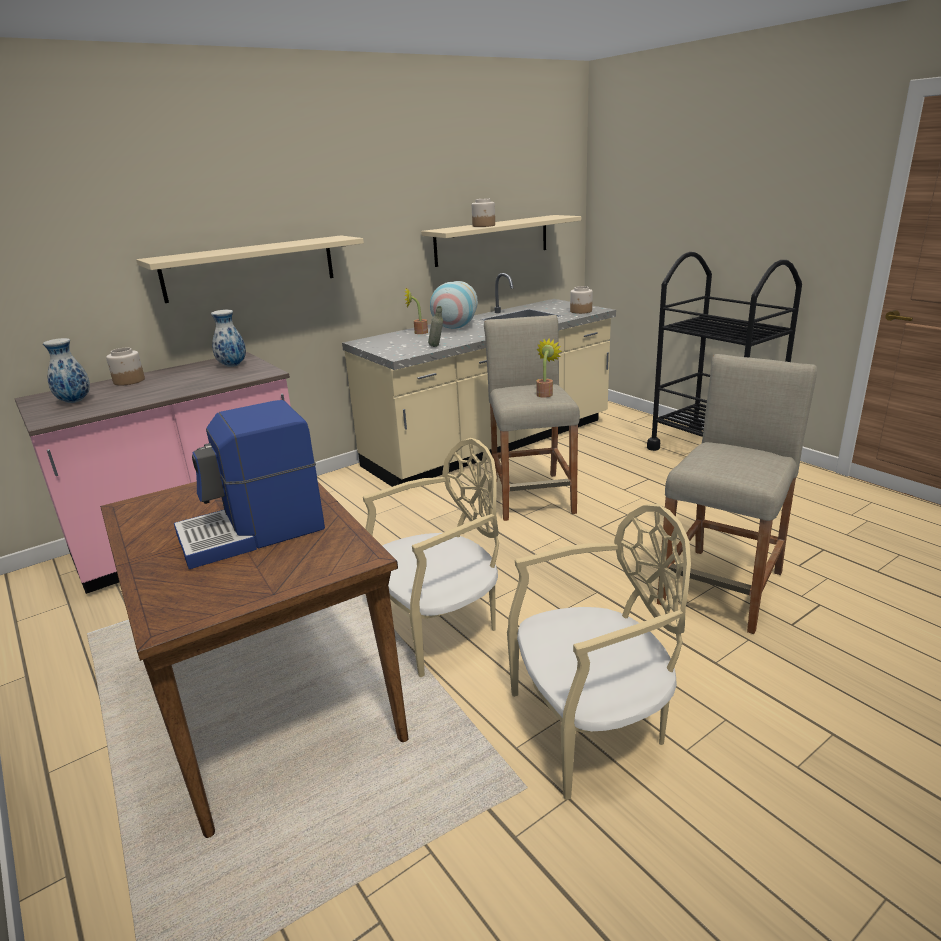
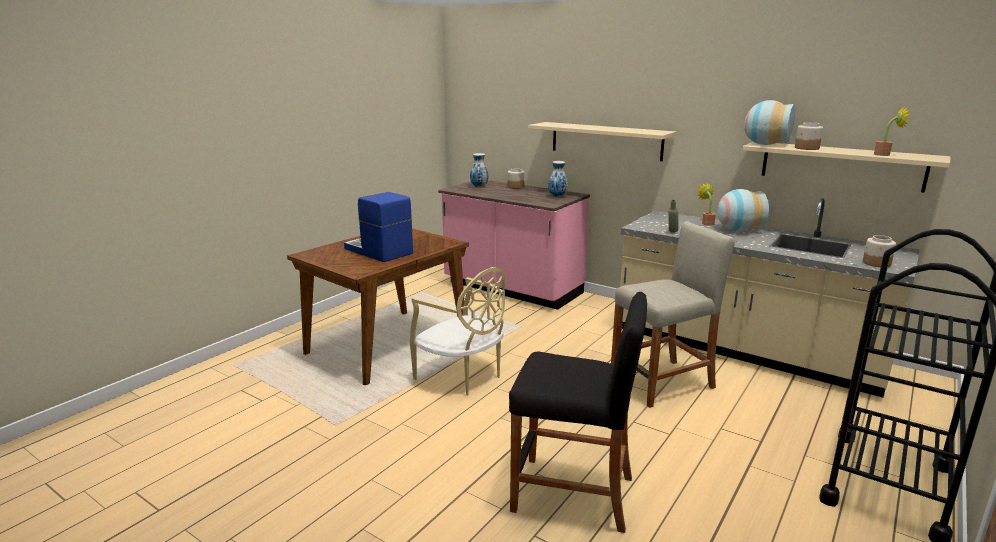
camera: 70 degrees right, 5 degrees down
beige chair [507,504,691,800] -> none
potted plant [536,338,561,398] -> potted plant moved to [874,107,910,156]
beige stool [657,354,817,634] -> black stool [509,292,647,533]
none -> vase [744,100,796,145]

